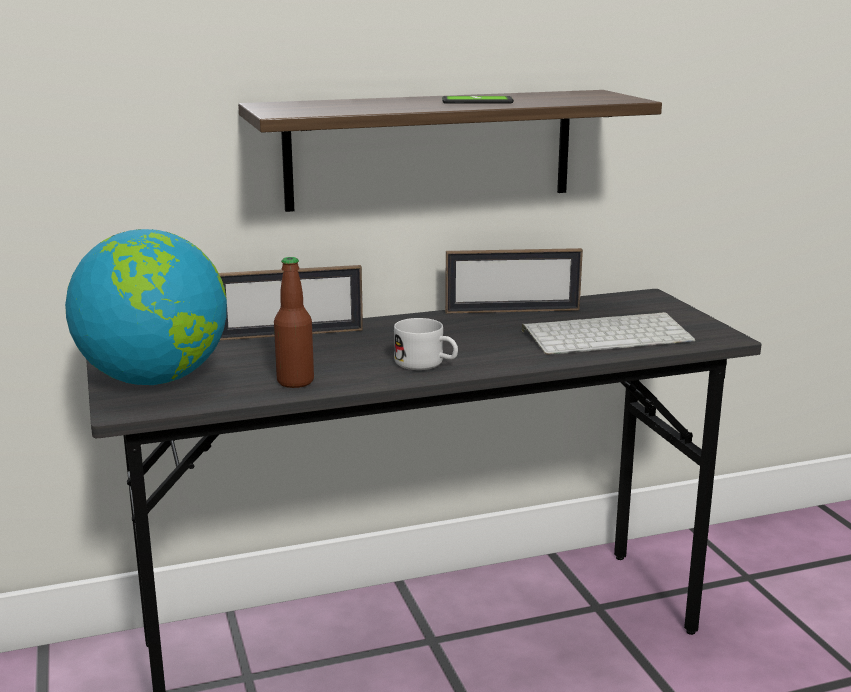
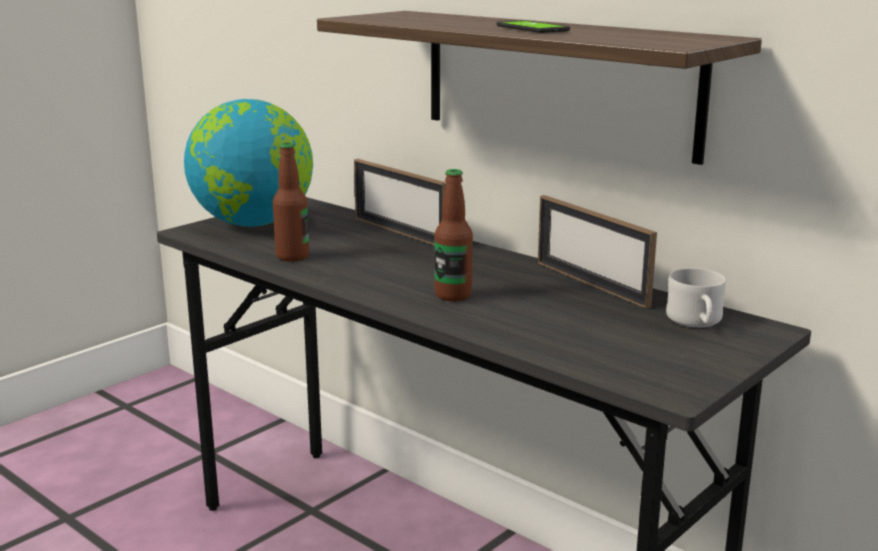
camera: 60 degrees right, 0 degrees up
white mug [394,318,458,370] -> white mug moved to [666,268,726,327]
keyboard [522,312,695,355] -> none
none -> bottle [435,169,473,301]

